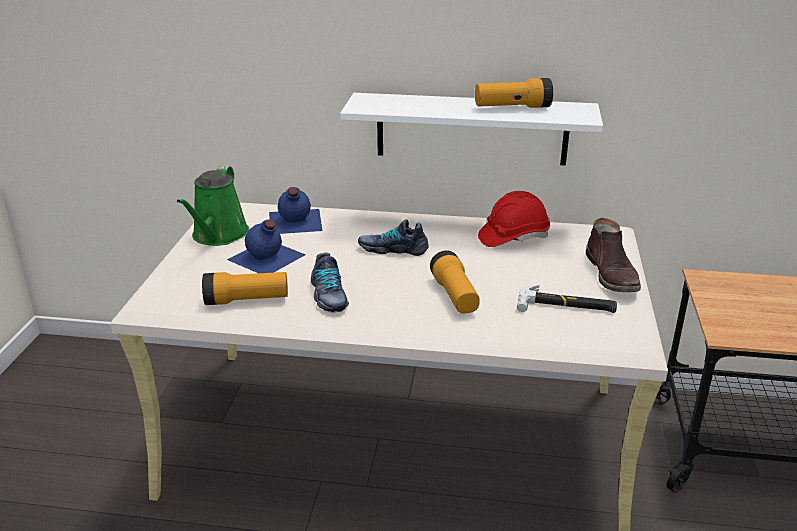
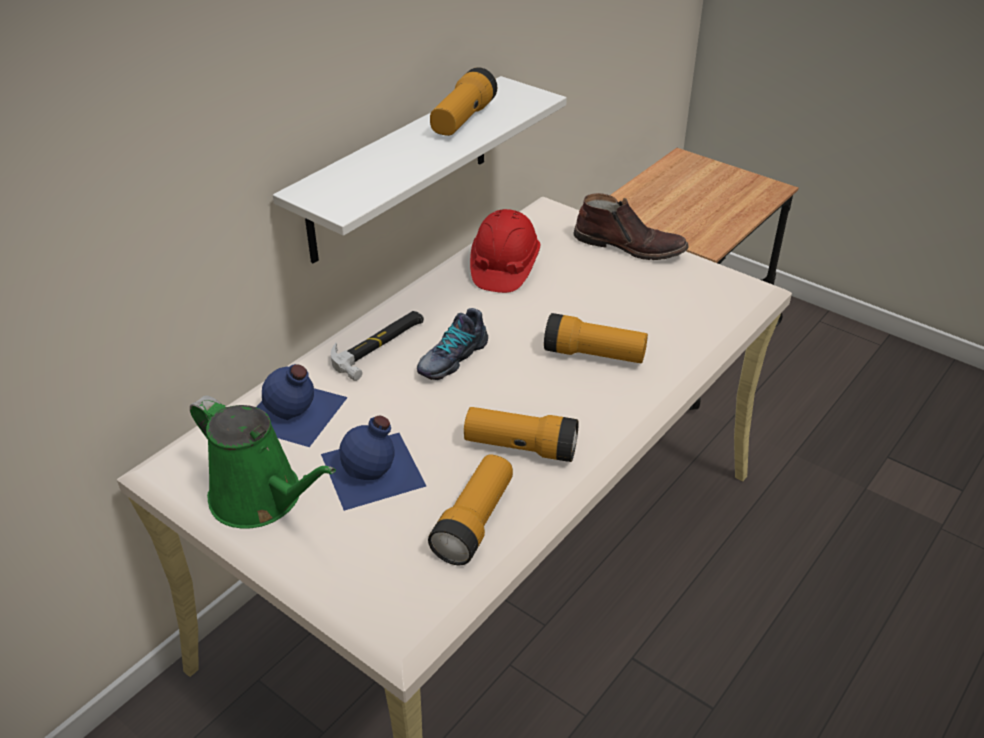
camera: 60 degrees left, 10 degrees up
shoe [311,253,349,312] -> flashlight [464,407,579,462]
hammer [517,285,617,313] -> hammer moved to [331,311,424,381]

